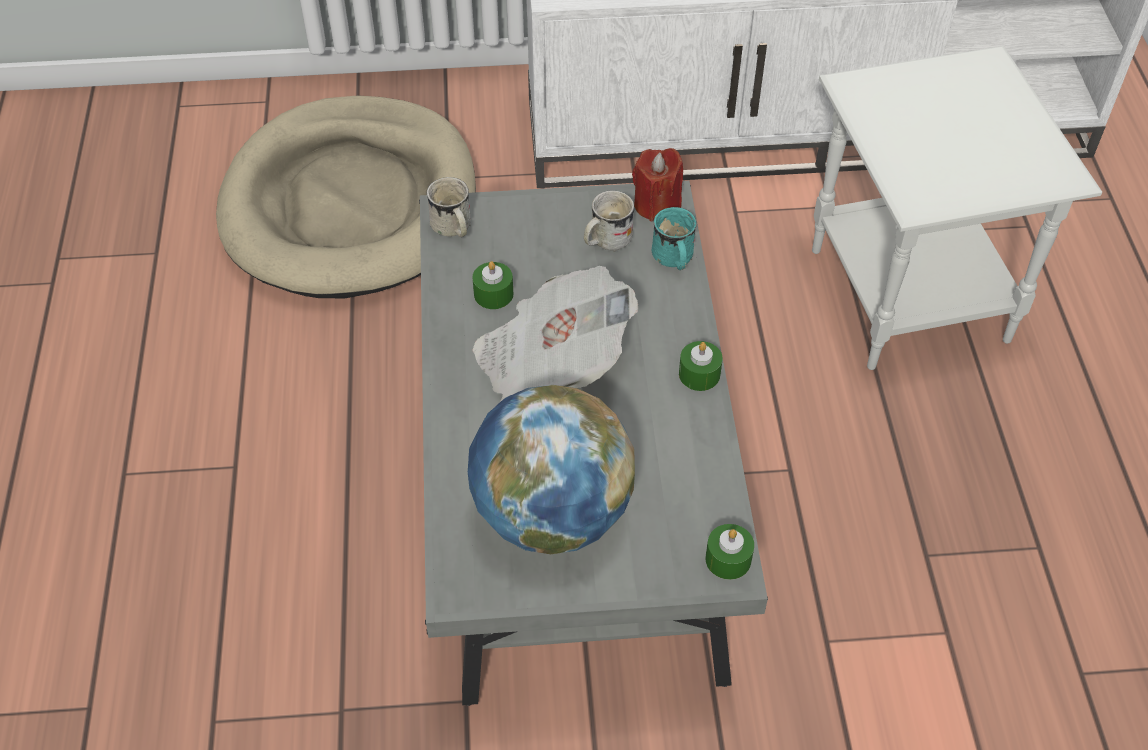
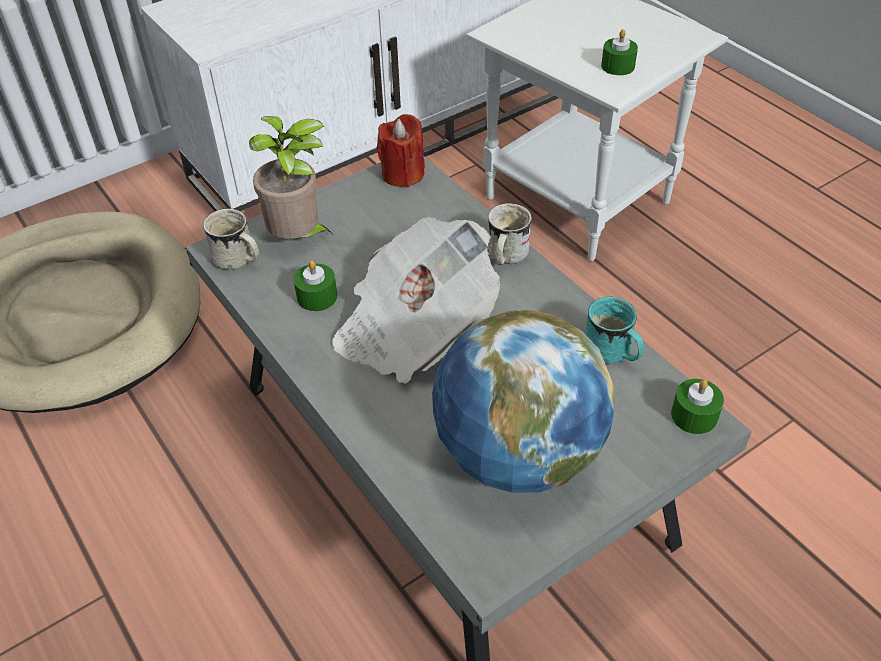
camera: 30 degrees left, 5 degrees down
white mug [584,190,634,252] -> white mug moved to [487,203,532,265]
turquoise mug [651,207,697,270] -> turquoise mug moved to [585,297,643,363]
green candle [679,341,723,391] -> green candle moved to [601,29,638,75]
none -> potted plant [249,116,331,239]

